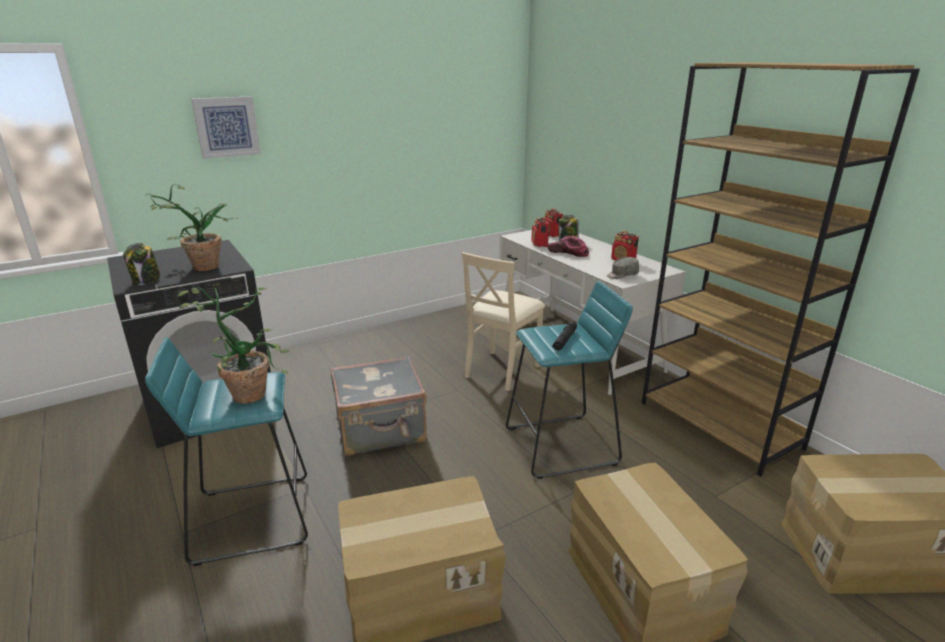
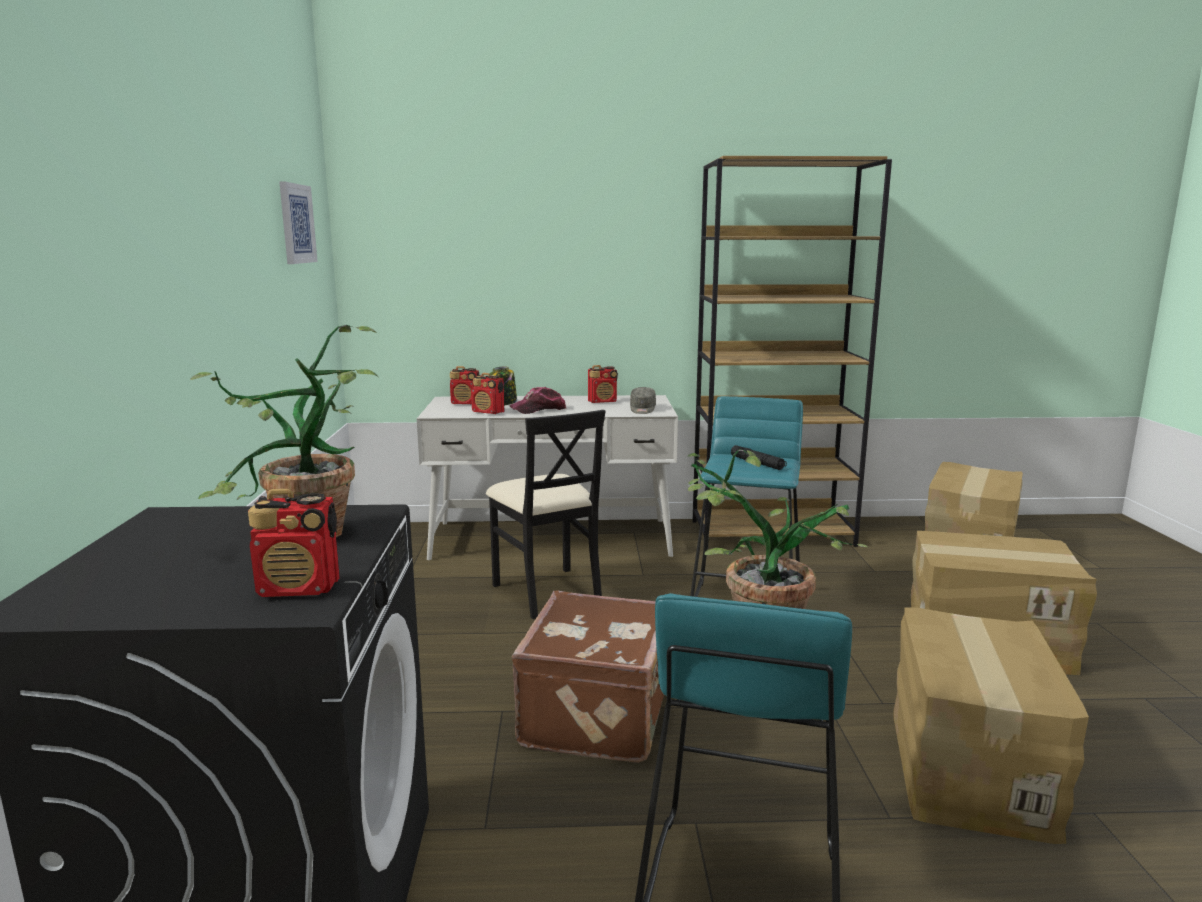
camera: 60 degrees left, 10 degrees down
jar [123,243,161,285] -> radio [248,489,340,597]
picture [191,96,261,159] -> picture moved to [279,182,318,264]
grey suitcase [330,356,427,456] -> brown suitcase [512,591,664,763]
beige chair [462,252,545,391] -> black chair [486,410,606,619]

